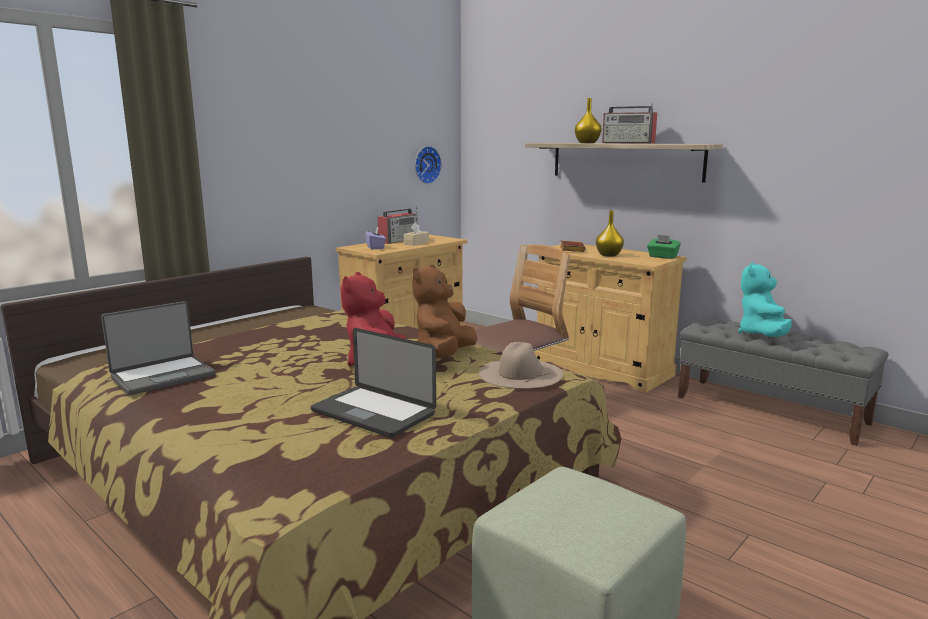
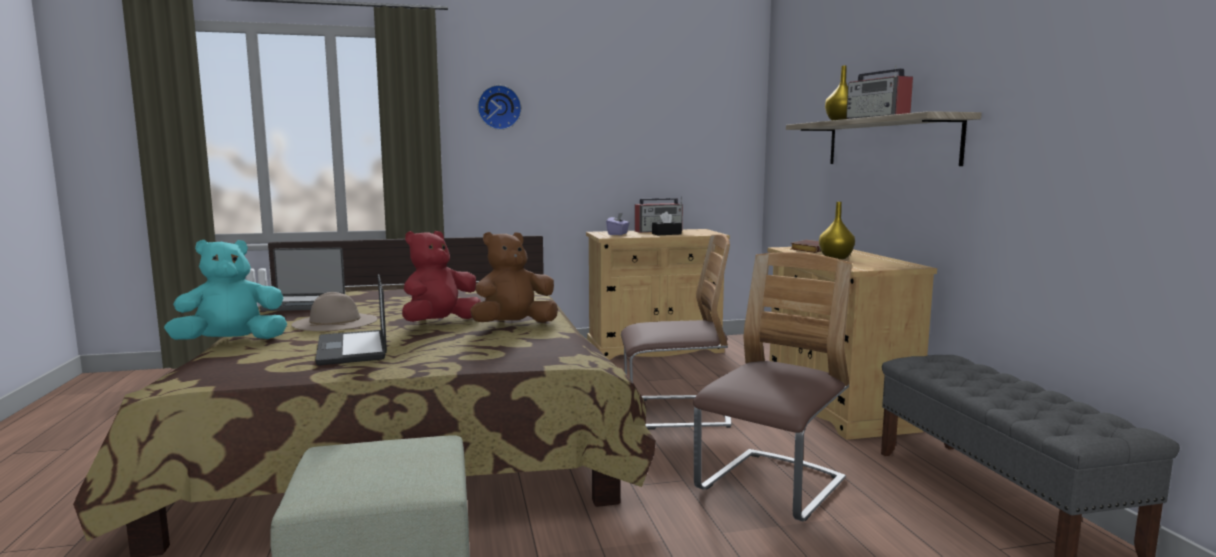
camera: 35 degrees right, 5 degrees down
beige tissue box [404,222,429,246] -> black tissue box [652,211,682,235]
wall clock [415,146,442,184] -> wall clock moved to [477,85,522,130]
beige hat [479,342,563,389] -> beige hat moved to [291,292,377,331]
green tissue box [647,234,681,259] -> none
turquoise plush toy [738,262,792,337] -> turquoise plush toy moved to [164,240,287,340]
none -> chair [693,252,852,521]

